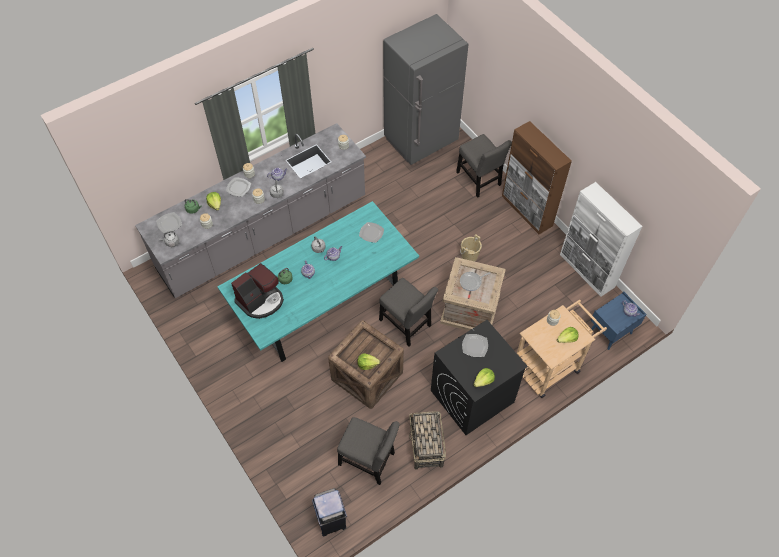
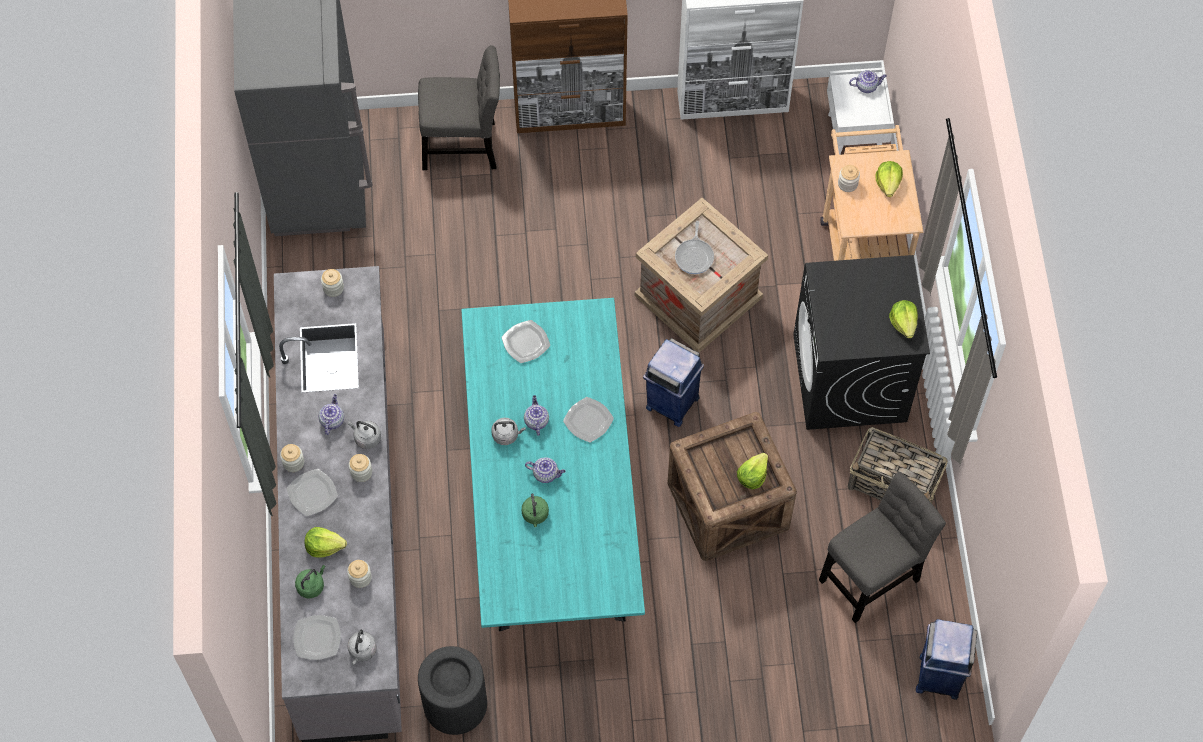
camera: 60 degrees left, 5 degrees up
coffee machine [231,263,284,319] -> none
grey chair [379,278,438,347] -> blue trash can [643,338,704,427]
beige bucket [460,234,482,262] -> none
plate [462,334,488,357] -> plate moved to [563,397,614,442]
blue nightstand [590,291,646,350] -> white nightstand [827,67,894,155]
none -> black trash can [418,646,487,735]

